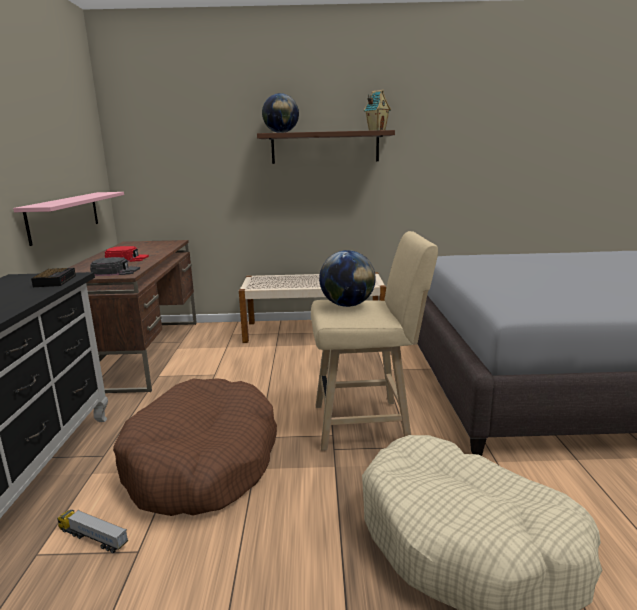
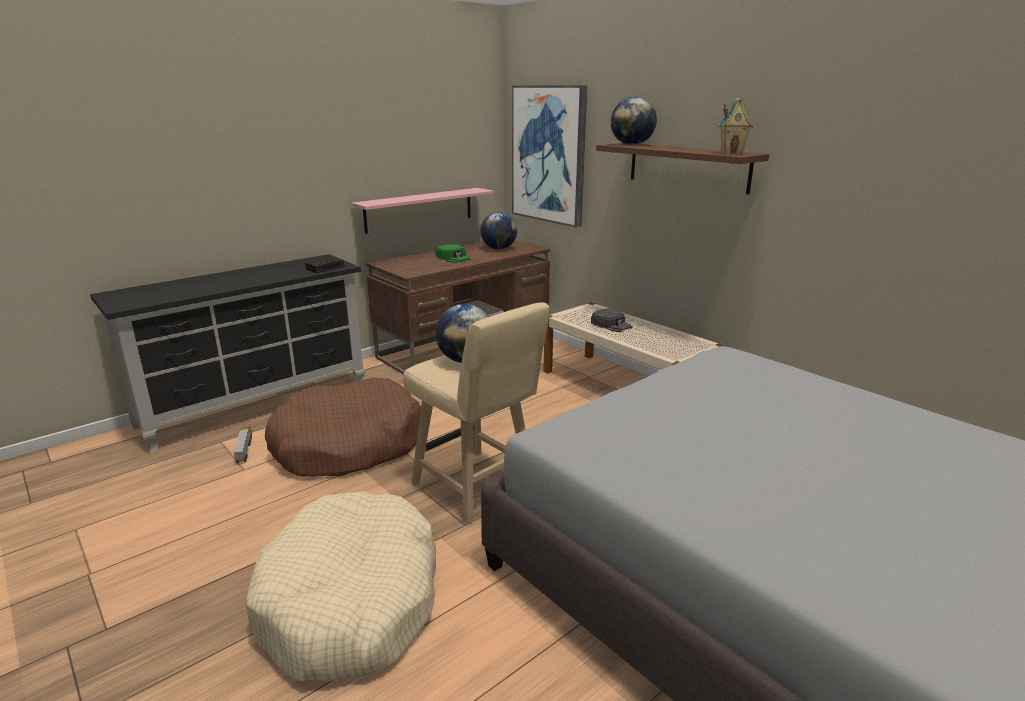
camera: 50 degrees right, 5 degrees up
black cap [90,257,140,276] -> black cap moved to [591,308,633,332]
red cap [105,246,149,262] -> green cap [435,244,471,263]
none -> globe [481,212,517,250]
none -> picture [512,85,587,227]

